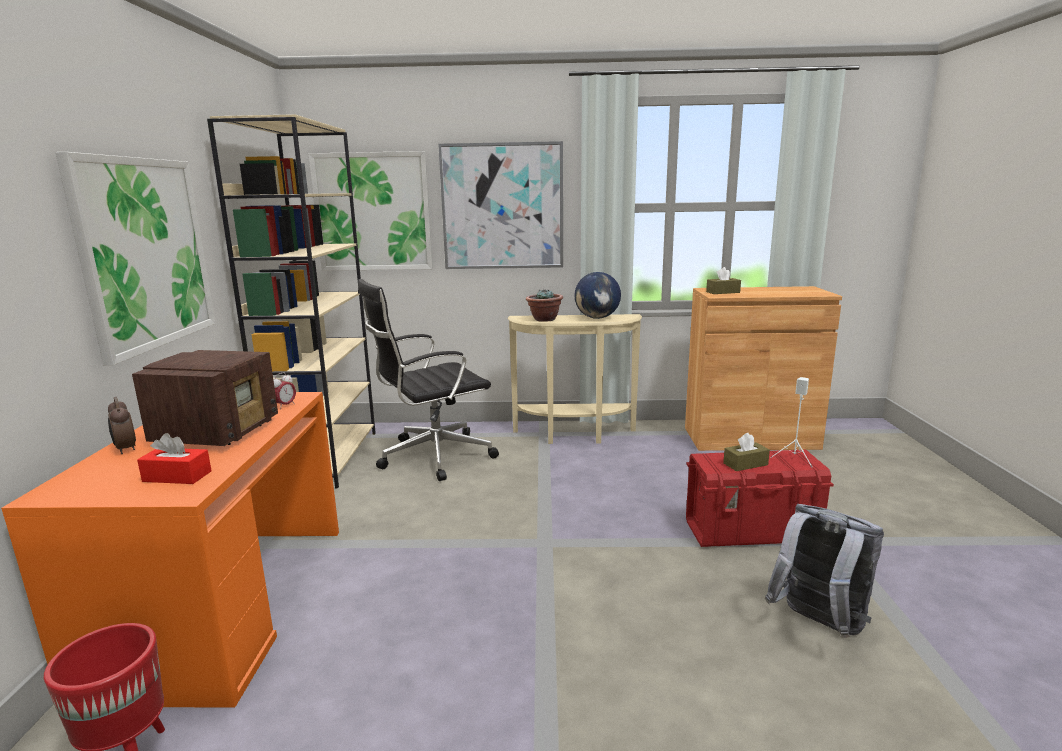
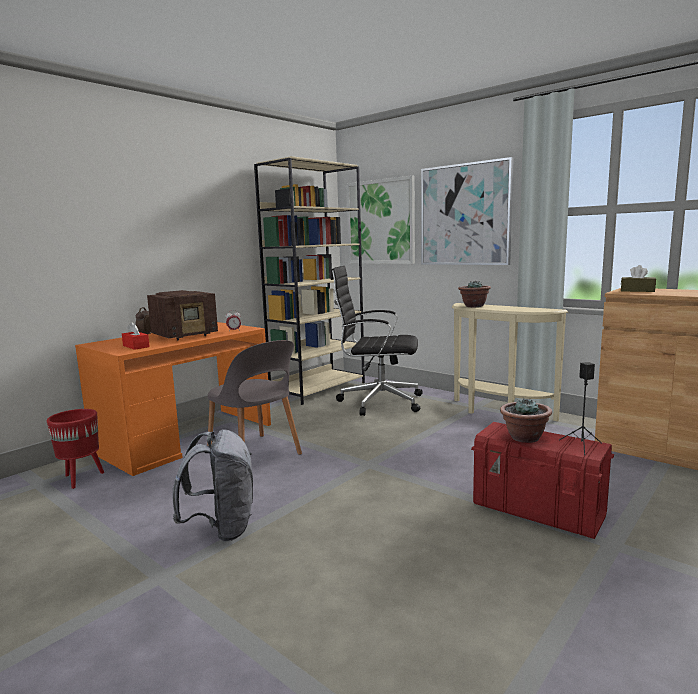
camera: 40 degrees right, 5 degrees down
picture [56,152,216,365] -> none
globe [574,272,621,319] -> none
brown tissue box [723,433,770,471] -> potted plant [500,398,552,443]
grey backpack [765,504,884,638] -> grey backpack moved to [173,429,253,542]
white speaker [770,377,812,467] -> black speaker [559,362,602,455]
none -> grey chair [207,340,302,455]

